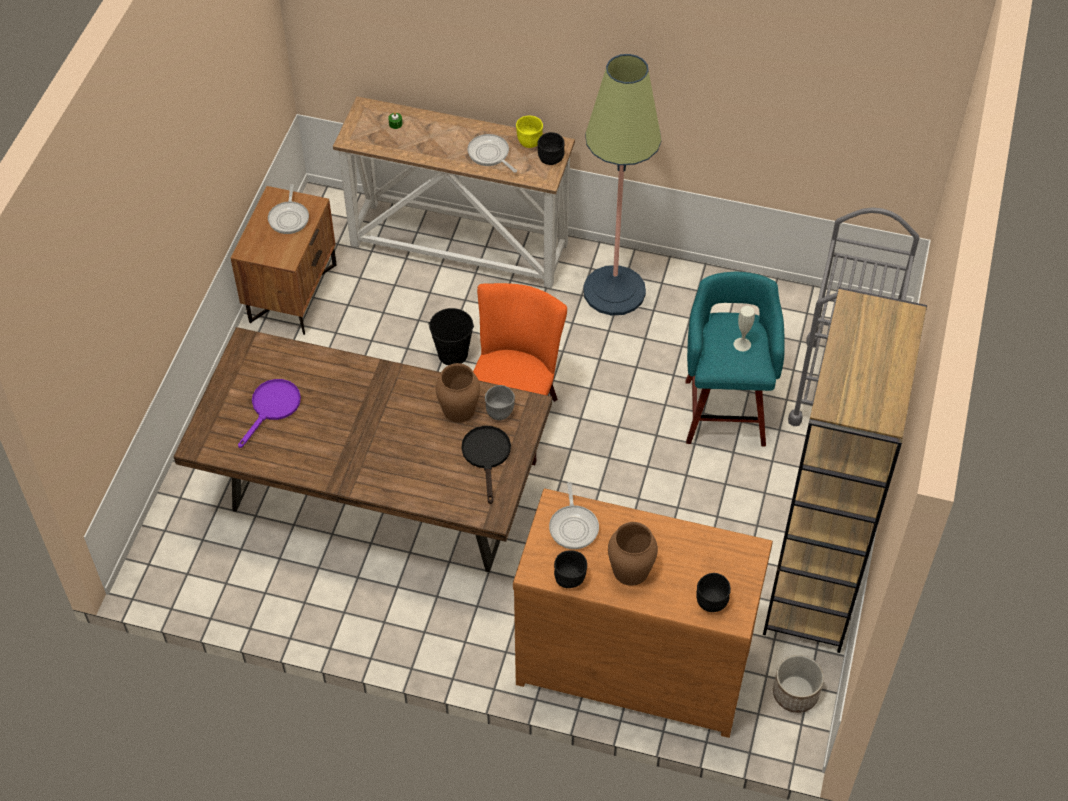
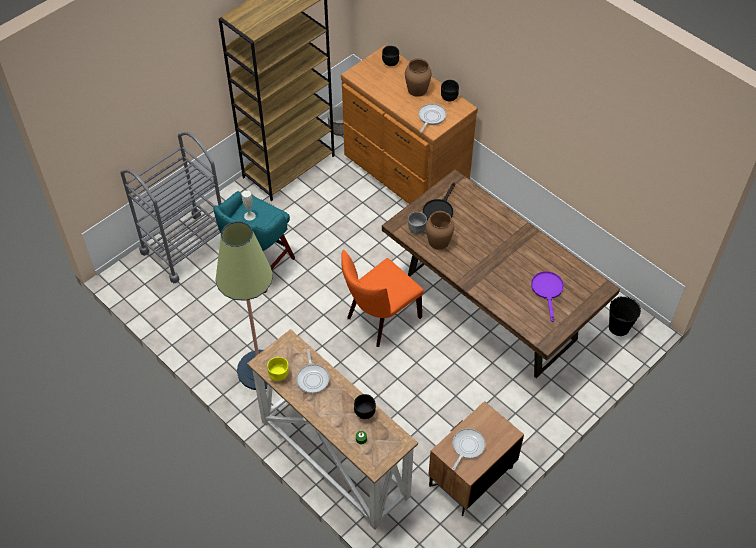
camera: 150 degrees left, 0 degrees up
purple frying pan [238,379,301,448] -> purple frying pan turned 120 degrees clockwise [531,271,564,322]
black bucket [428,308,474,365] -> black bucket moved to [609,296,641,336]
black bowl [537,132,565,165] -> black bowl moved to [354,394,376,419]

